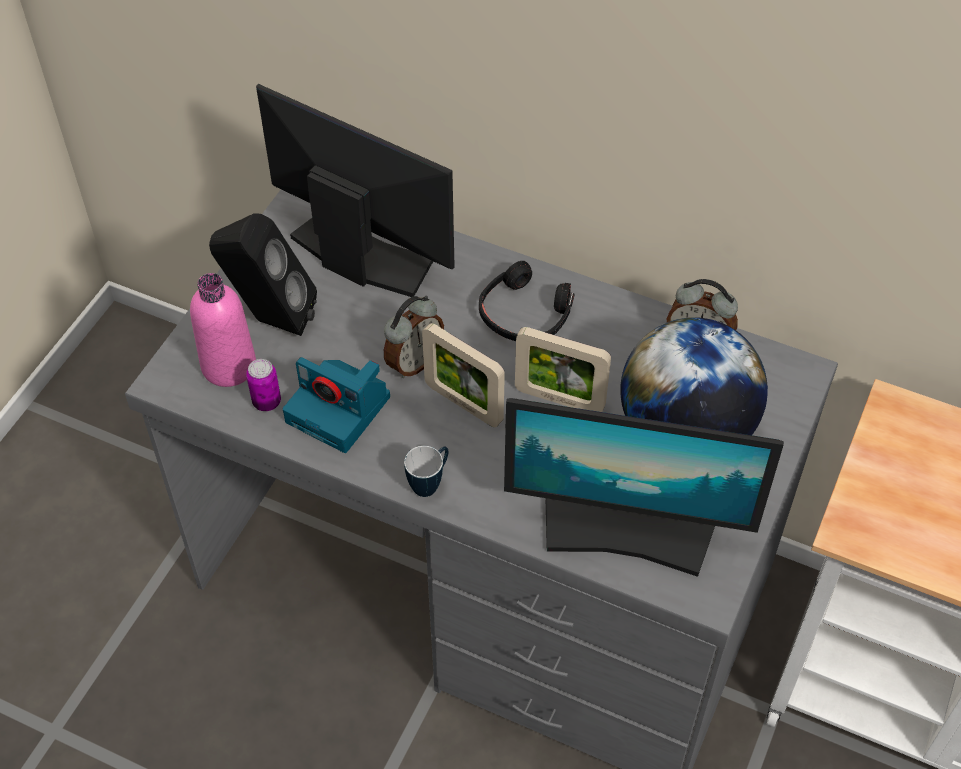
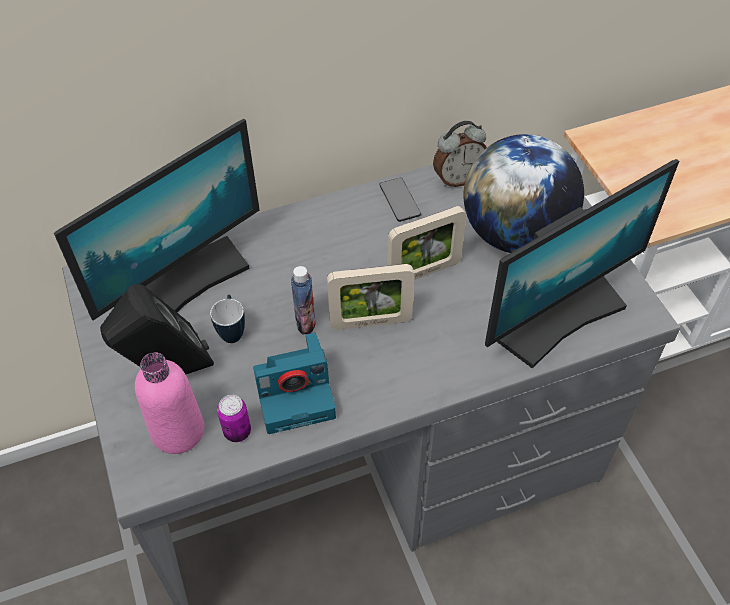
camera: 45 degrees left, 0 degrees up
monitor [256,84,455,297] -> monitor turned 150 degrees clockwise [54,119,260,321]
alarm clock [384,296,444,378] -> bottle [291,266,315,335]
mug [404,446,448,497] -> mug moved to [210,295,245,343]
black headphones [479,261,575,341] -> none
none -> phone [379,178,421,222]

